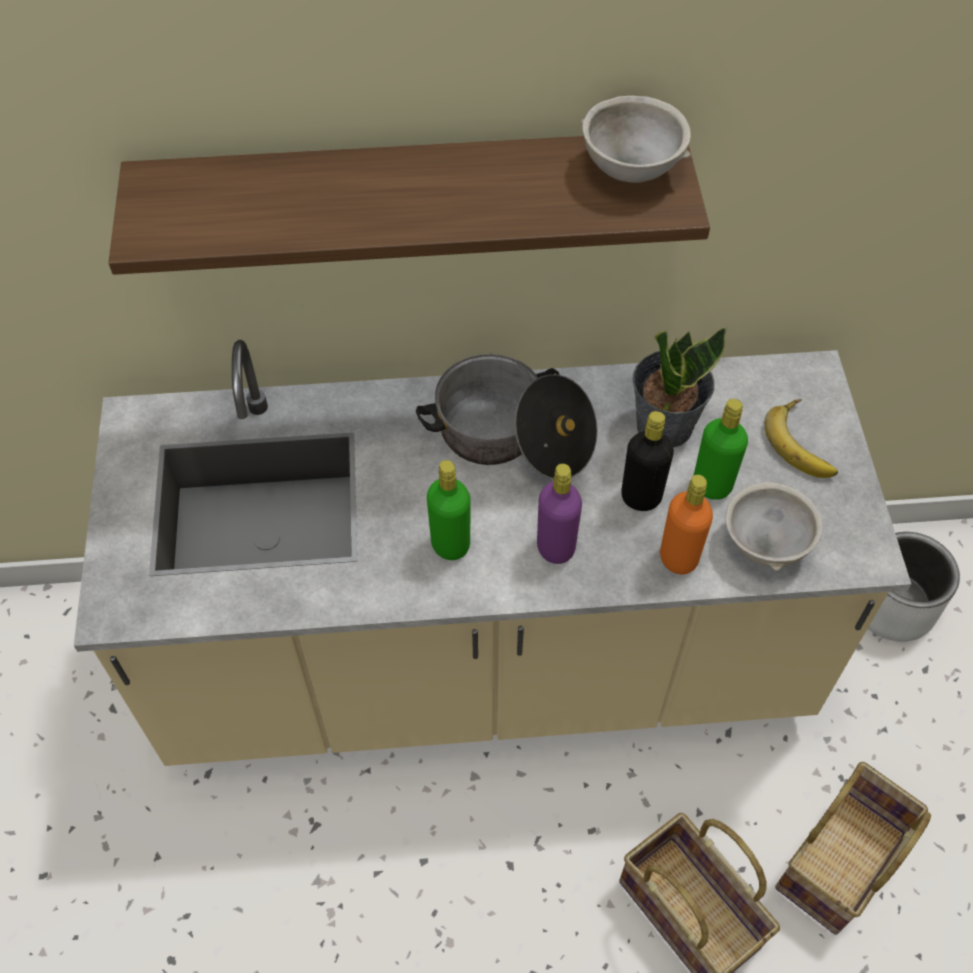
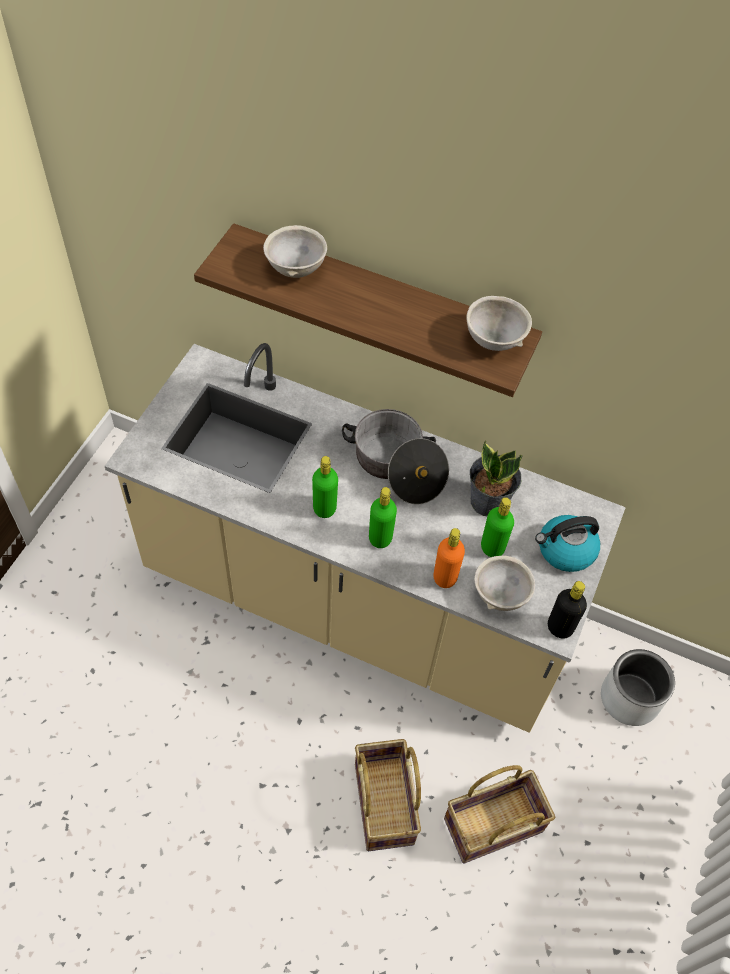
camera: 25 degrees right, 0 degrees up
purple bottle [537,464,582,564] -> green bottle [369,487,397,548]
black bottle [621,411,674,511] -> black bottle moved to [548,581,587,639]
banana [765,399,838,478] -> kettle [535,515,600,572]
none -> grey bowl [263,225,327,278]

